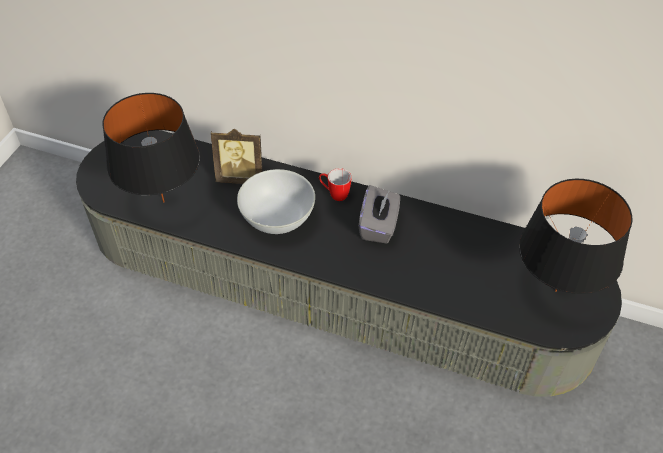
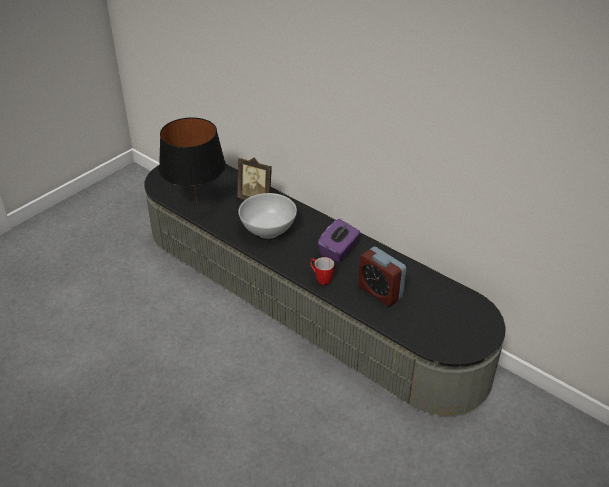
camera: 20 degrees right, 10 degrees down
mug [319,168,351,201] -> mug moved to [310,257,334,285]
grey tissue box [359,185,400,244] -> purple tissue box [317,219,360,263]
black table lamp [519,179,632,294] -> none
none -> alarm clock [358,247,406,306]

